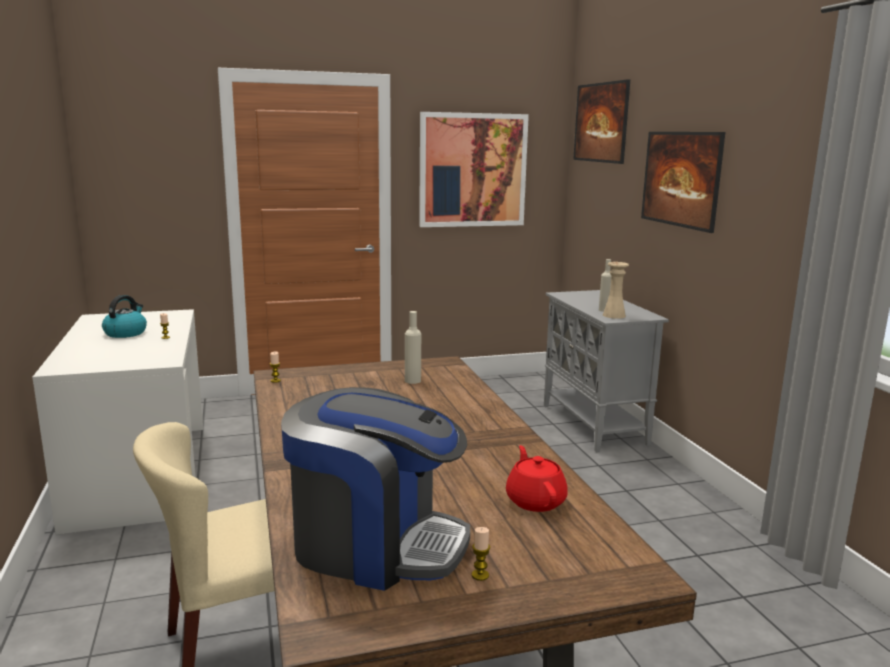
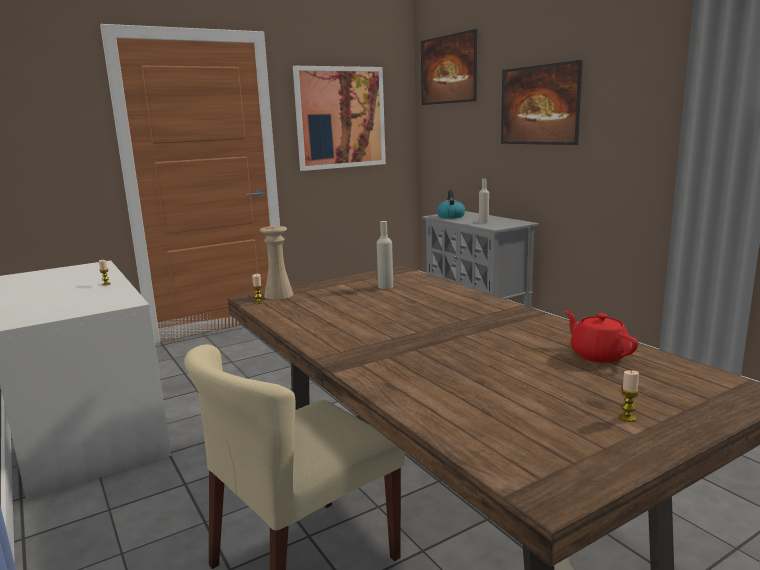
camera: 15 degrees left, 0 degrees up
kettle [102,295,147,338] -> kettle moved to [437,190,465,219]
coffee machine [281,387,470,591] -> none
beige vase [603,262,629,319] -> beige vase moved to [260,226,293,300]

